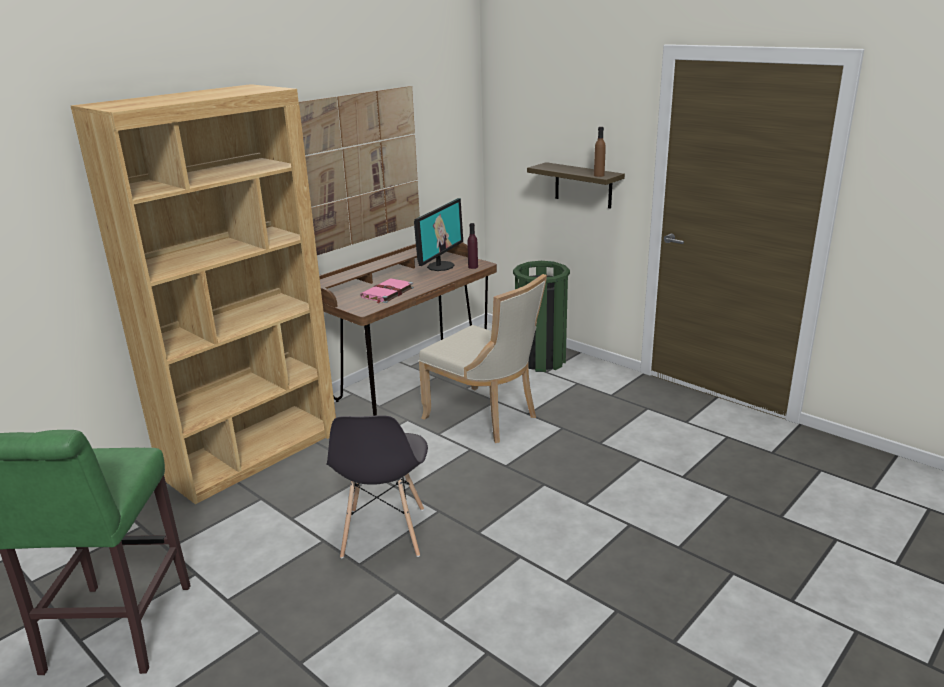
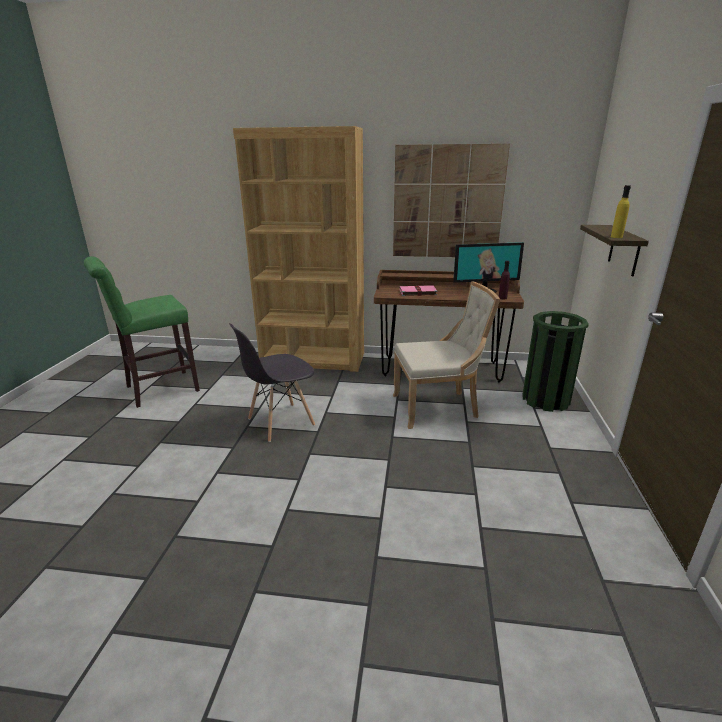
camera: 55 degrees right, 0 degrees up
beige chair [418,274,547,443] -> beige chair turned 105 degrees counterclockwise [393,281,500,429]
brown bottle [594,127,606,177] -> yellow bottle [611,185,631,238]

